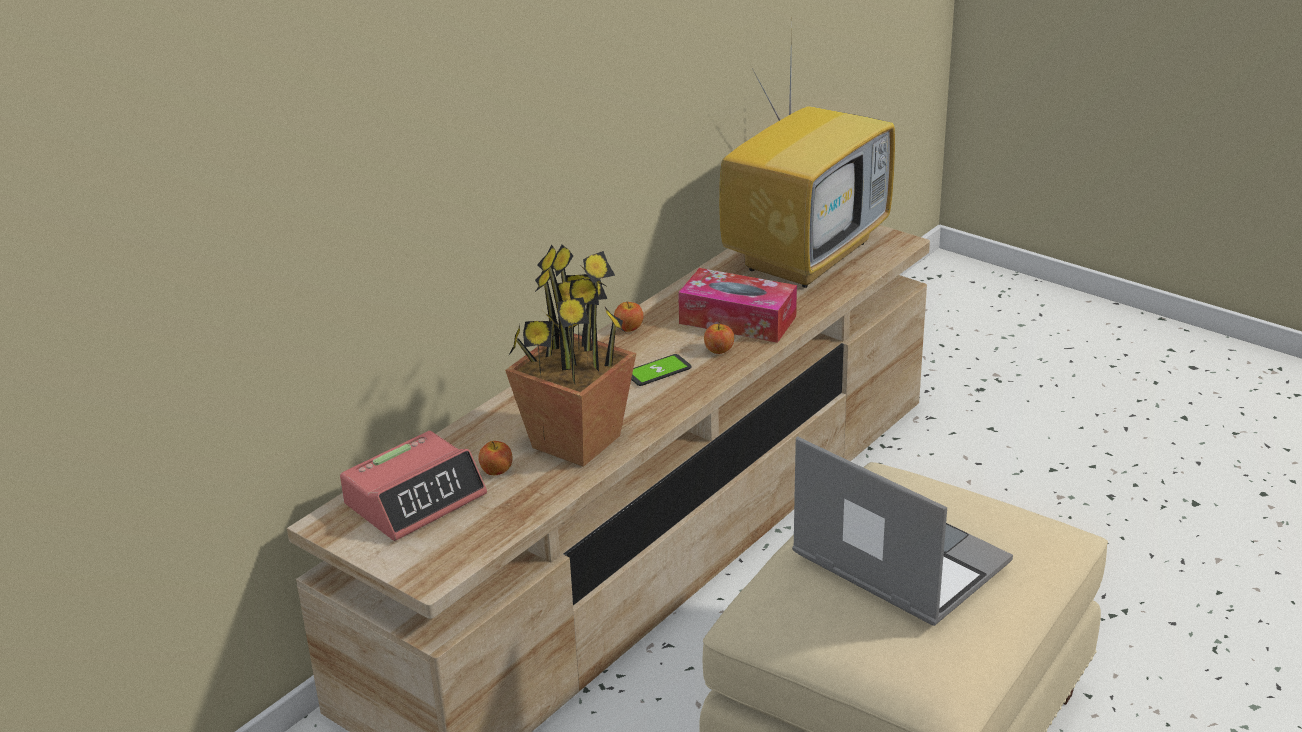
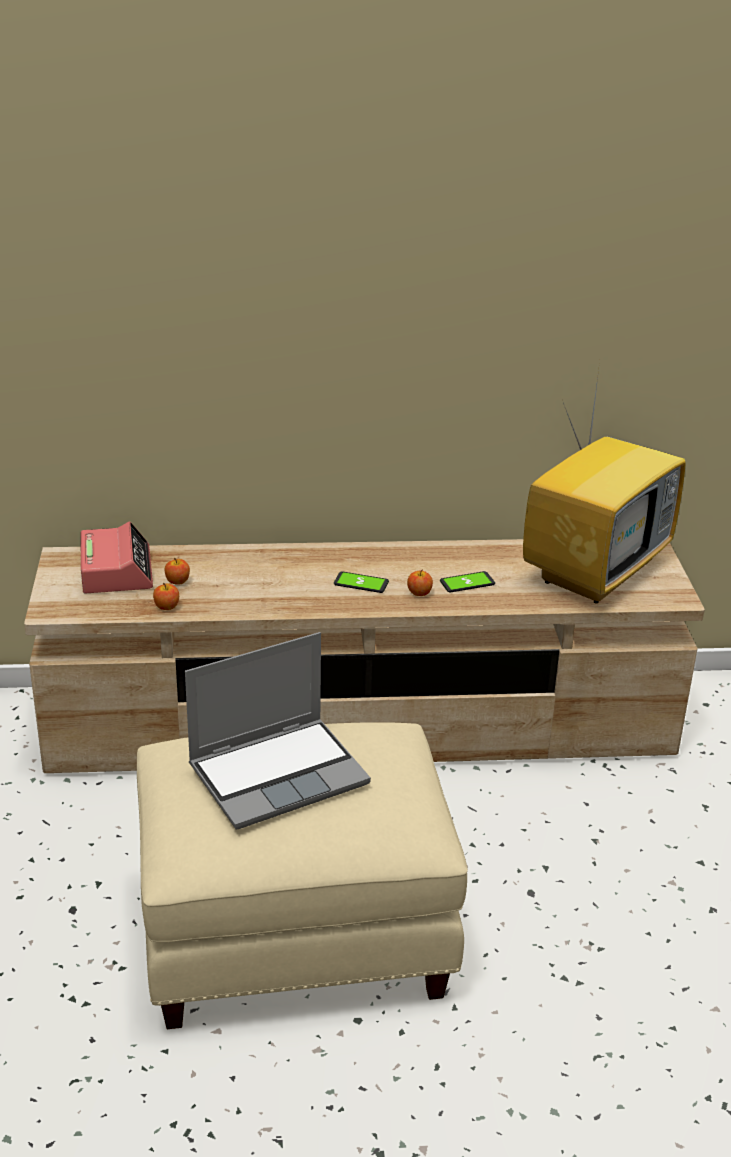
camera: 45 degrees right, 0 degrees up
alarm clock [340,431,487,541] -> alarm clock turned 105 degrees counterclockwise [80,521,153,593]
potted plant [505,245,636,467] -> none
apple [614,301,644,332] -> apple moved to [153,583,179,610]
tissue box [678,268,797,343] -> phone [440,571,495,592]
television [719,22,895,288] -> television turned 45 degrees counterclockwise [523,362,685,604]
laptop [792,436,1013,626] -> laptop turned 60 degrees clockwise [185,632,371,829]

